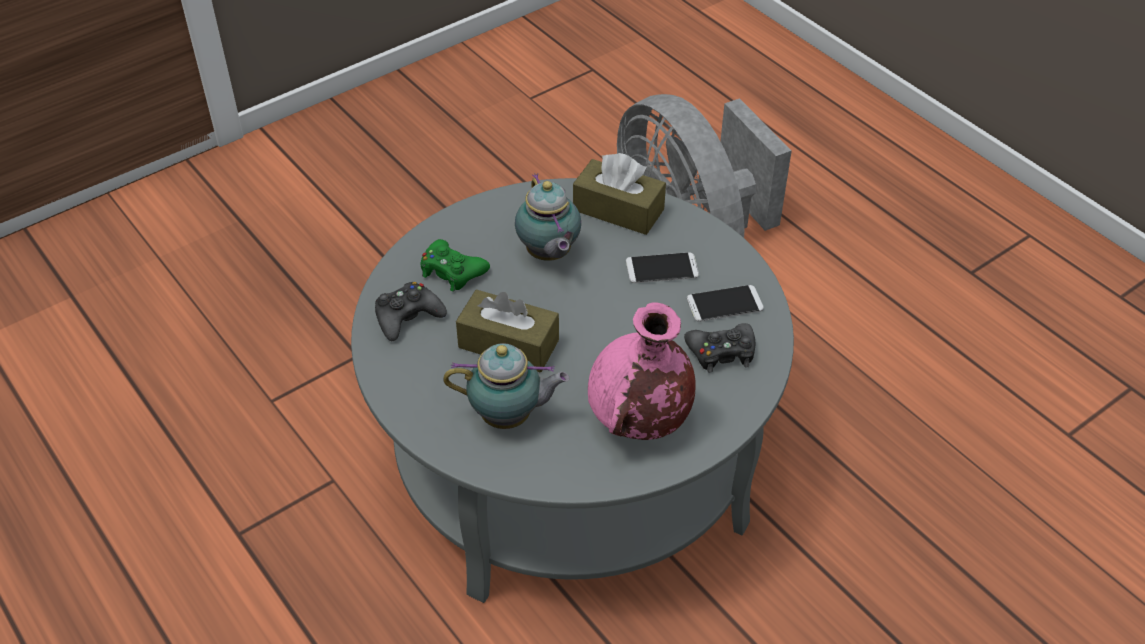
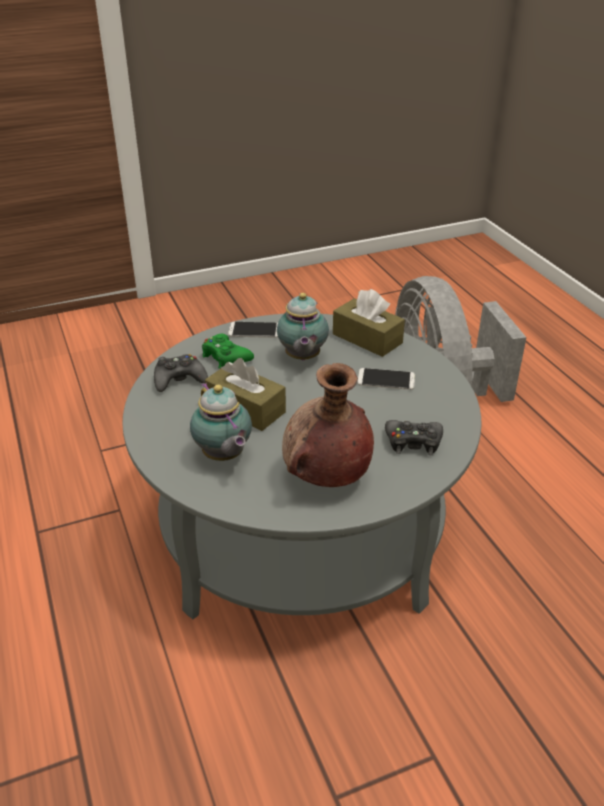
camera: 15 degrees right, 10 degrees down
teapot [443,343,570,429] -> teapot turned 45 degrees clockwise [190,383,252,461]
pink vase [588,302,696,440] -> brown vase [282,363,374,487]
phone [687,285,764,322] -> phone moved to [228,322,278,338]

